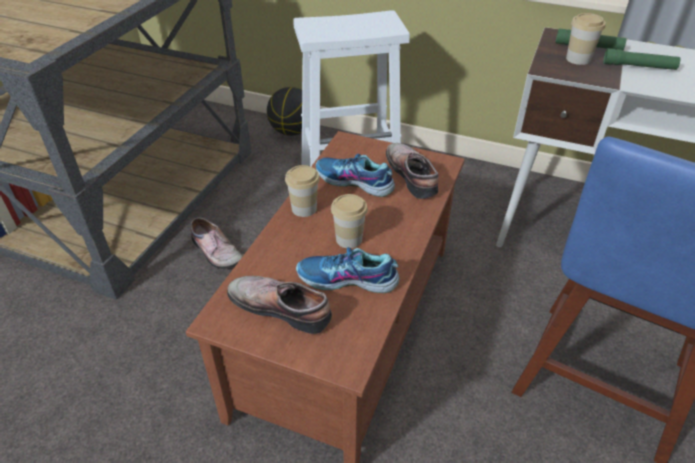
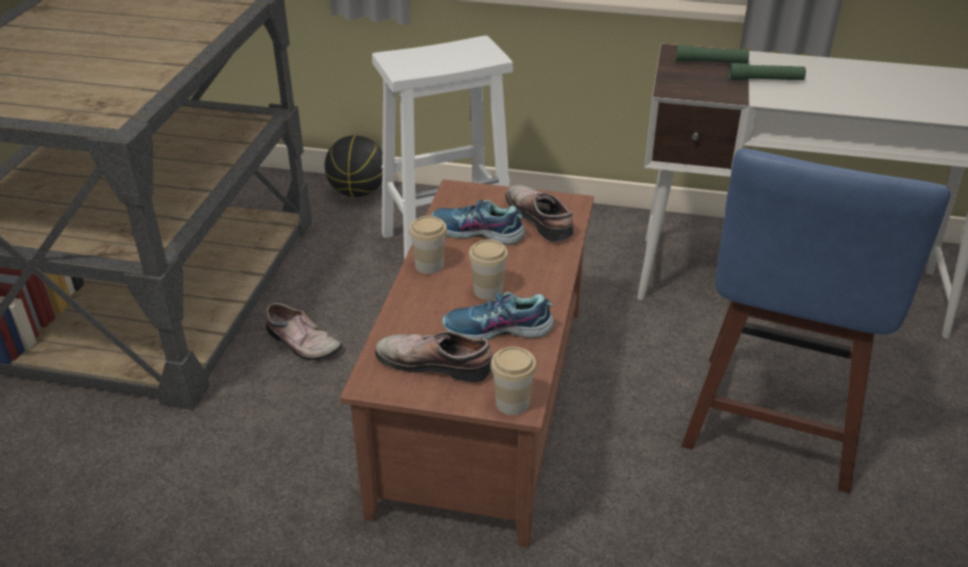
camera: 10 degrees left, 5 degrees down
cup [566,13,606,65] -> cup moved to [490,347,537,415]

